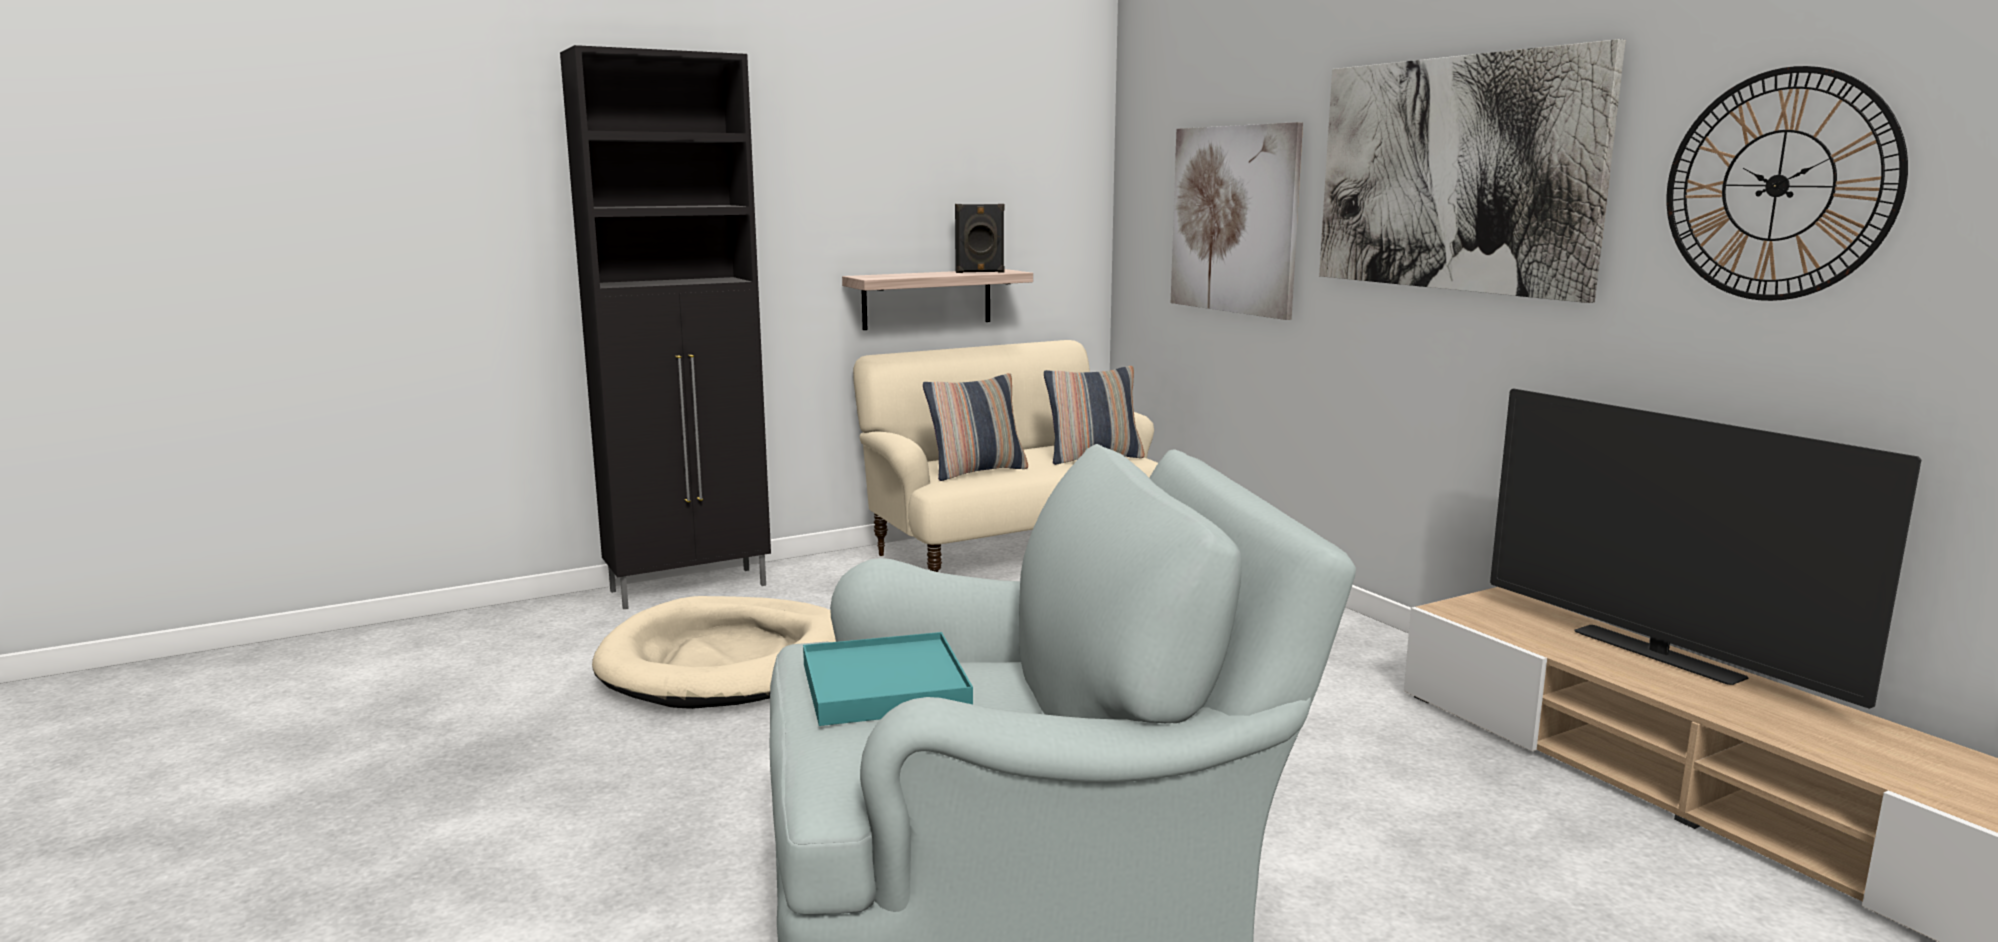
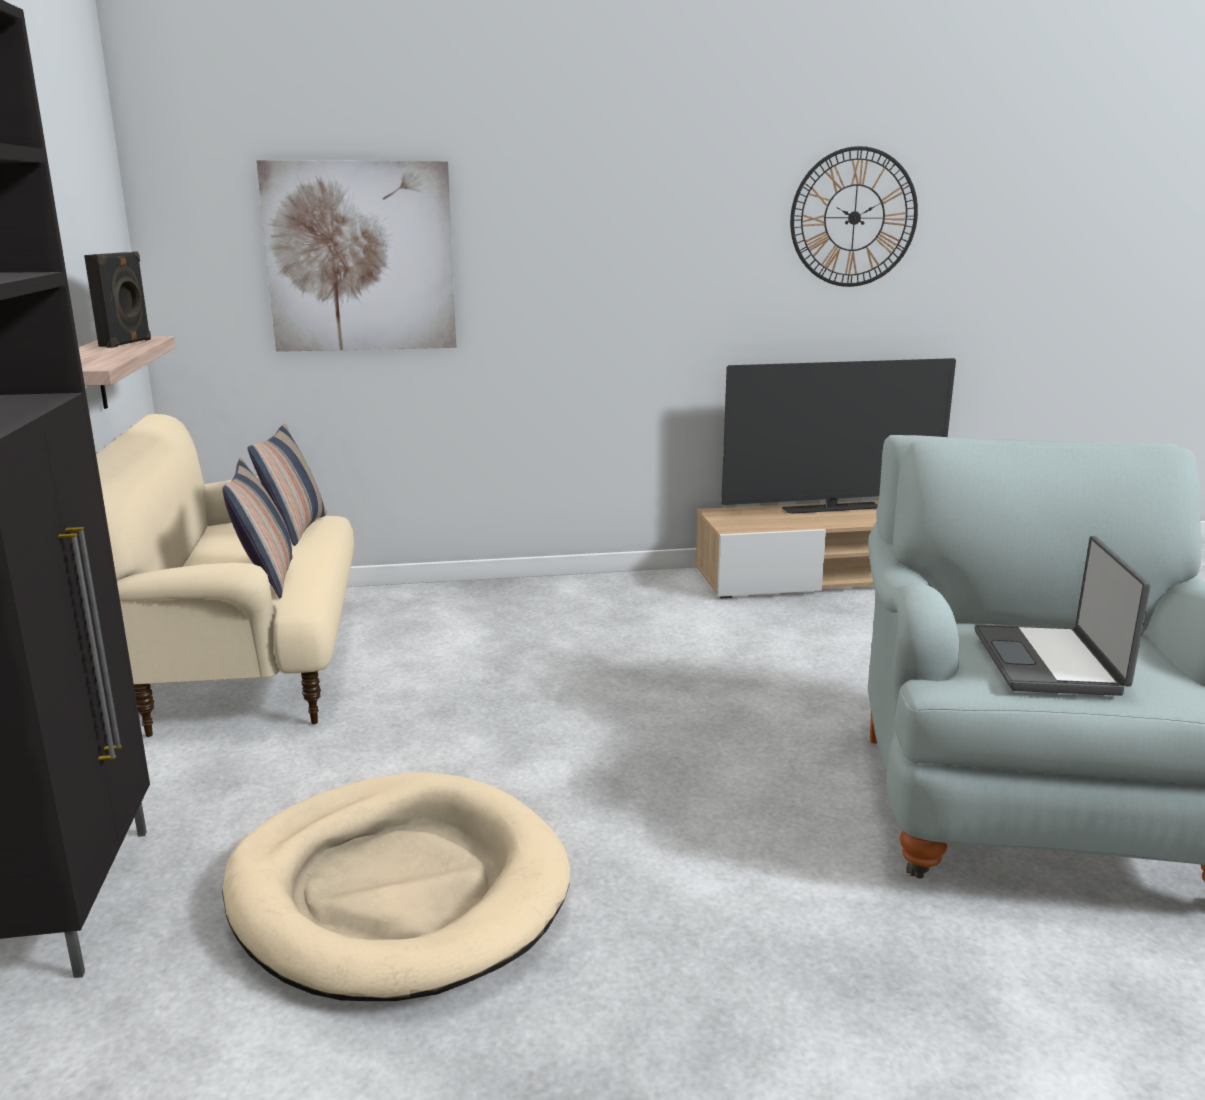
camera: 70 degrees left, 5 degrees up
turquoise tray [803,632,973,726] -> laptop [974,536,1150,696]
picture [1319,39,1626,303] -> none

